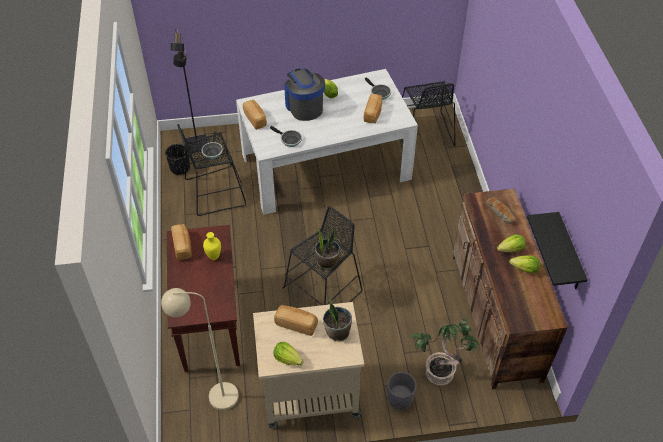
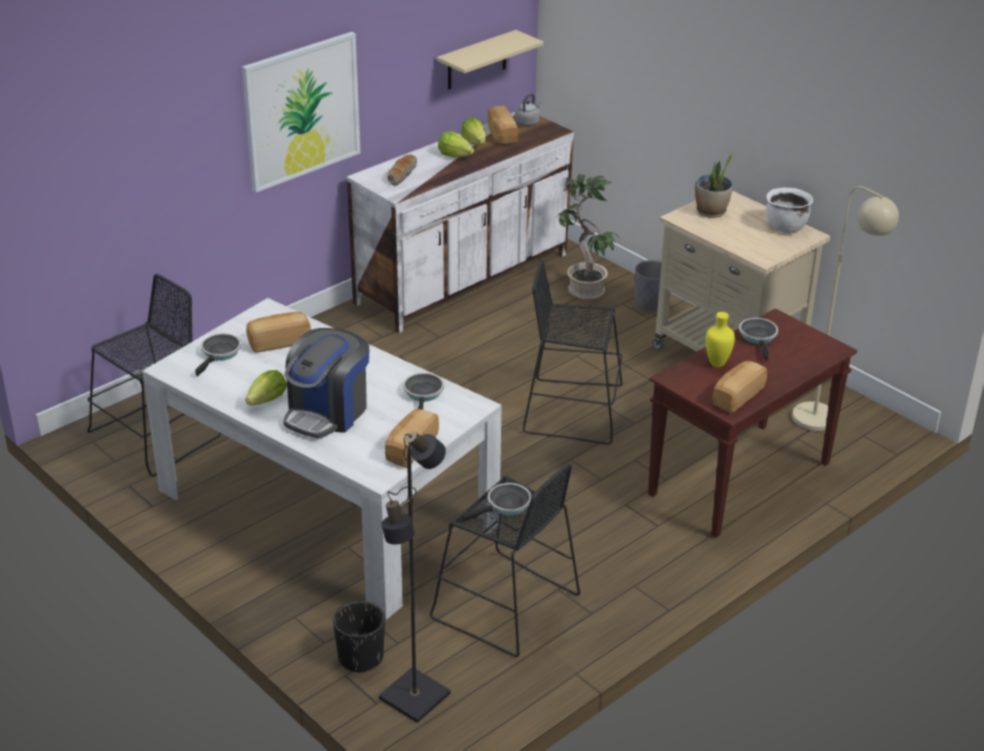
camera: 125 degrees left, 15 degrees down
black planter [165,144,190,175] -> black planter moved to [333,601,385,673]
bread [274,305,318,336] -> bread moved to [488,105,518,145]
lettuce [274,342,304,366] -> white cooking pot [766,188,813,233]
potted plant [315,227,340,270] -> none
brown cabinet [453,189,568,389] -> white cabinet [346,112,574,333]
black shelf [527,212,588,289] -> beige shelf [437,30,544,89]
none -> picture [242,32,360,192]
none -> grey kettle [515,94,541,126]
none -> frying pan [739,318,778,361]

